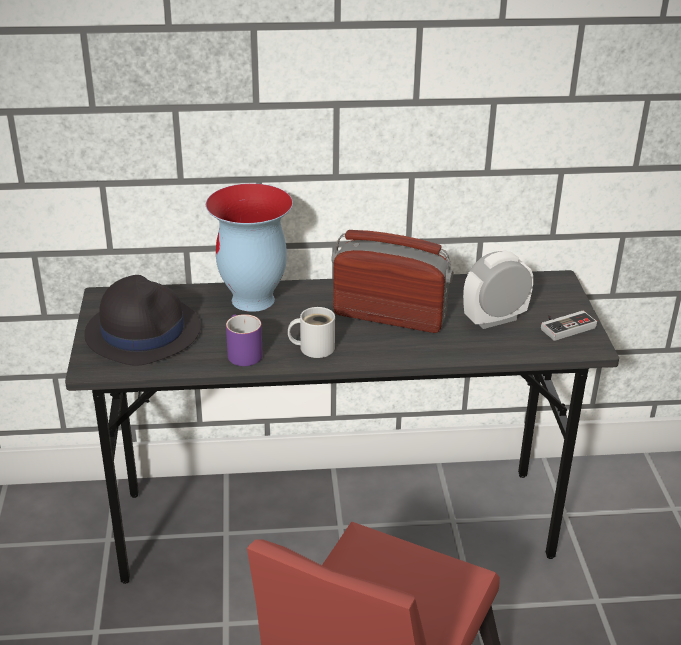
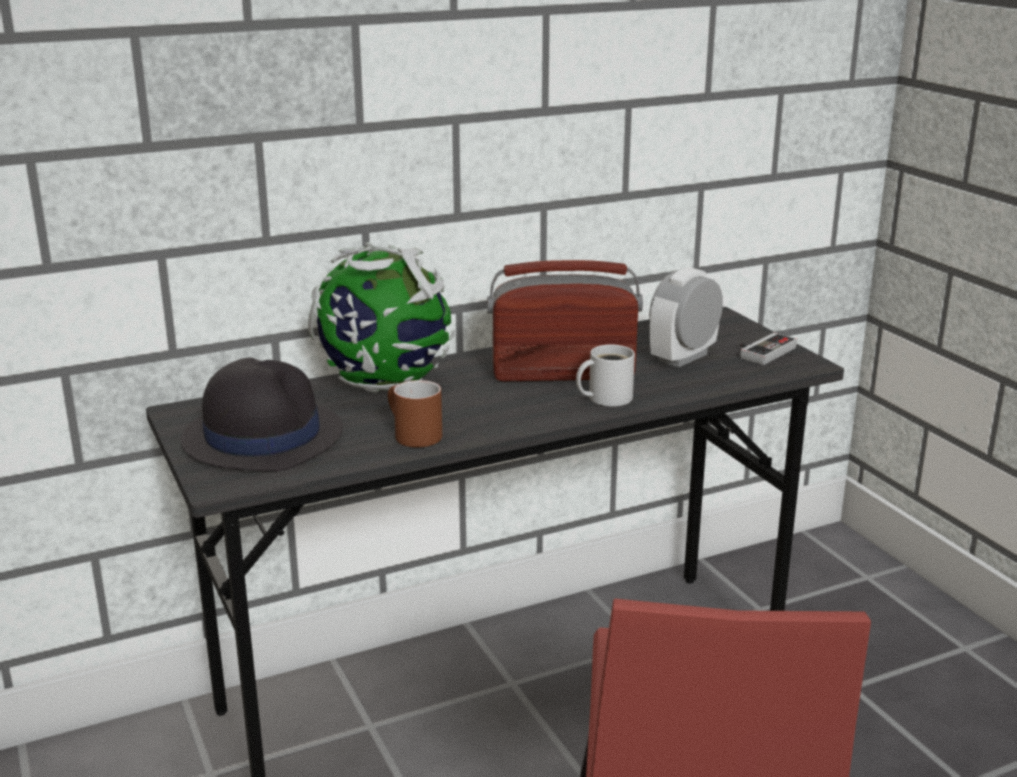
camera: 20 degrees left, 10 degrees down
vase [206,183,293,312] -> globe [308,242,455,393]
purple mug [226,314,263,366] -> brown mug [388,380,442,448]
white mug [288,307,335,358] -> white mug moved to [576,345,635,406]

